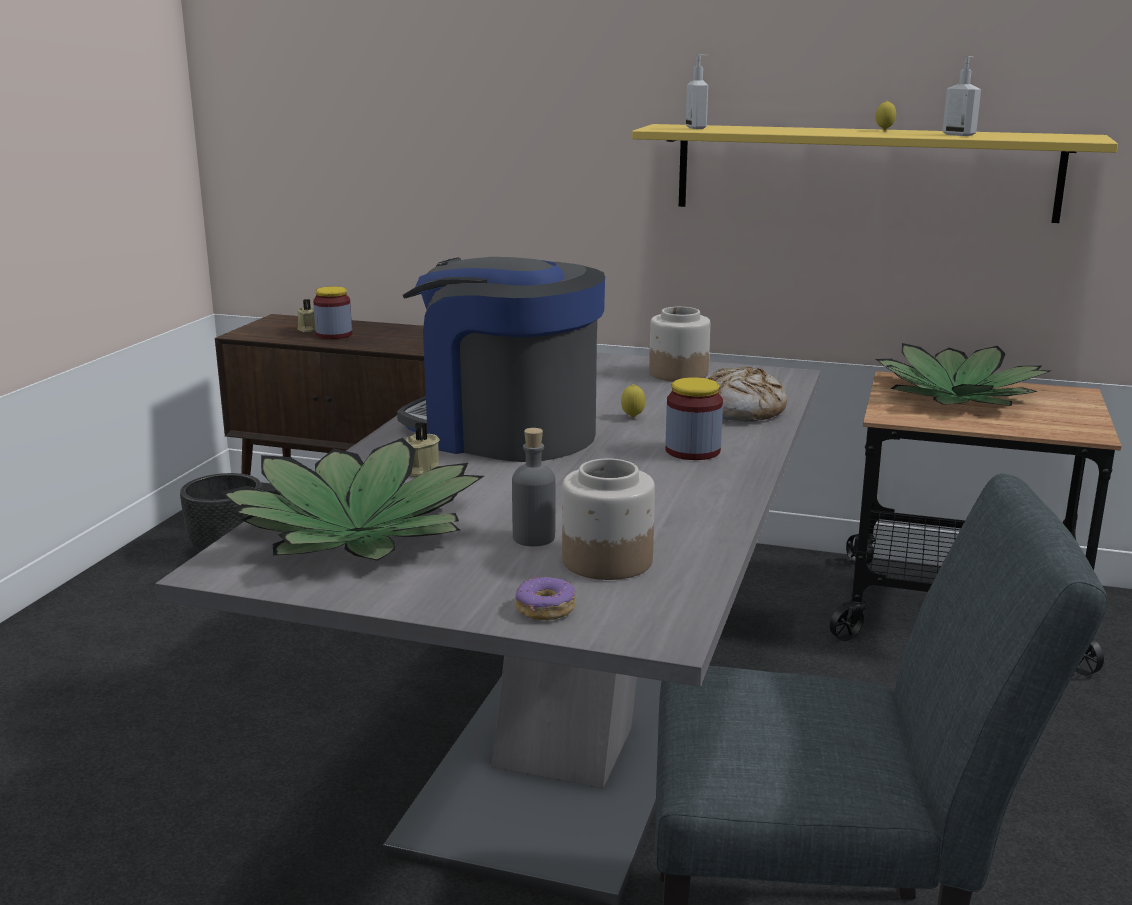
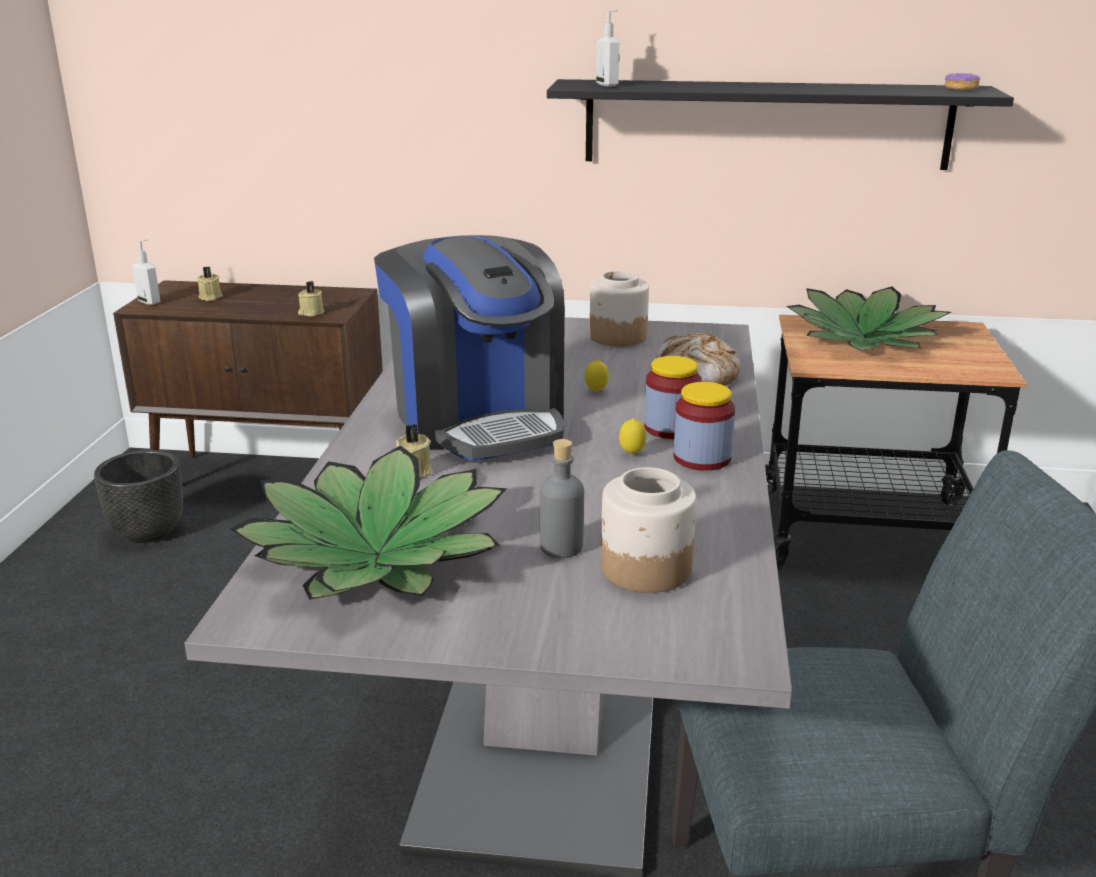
camera: 10 degrees left, 5 degrees up
jar [313,286,352,339] -> jar moved to [673,382,735,471]
coffee machine [397,257,605,462] -> coffee machine turned 135 degrees counterclockwise [374,235,565,461]
donut [515,577,576,620] -> donut moved to [944,73,980,90]
yellow shelf [632,124,1118,223] -> black shelf [547,79,1014,170]
lemon [876,101,896,130] -> lemon moved to [619,418,646,455]
soap dispenser [942,56,981,136] -> soap dispenser moved to [132,239,161,305]
none -> beige candle [298,281,324,317]

